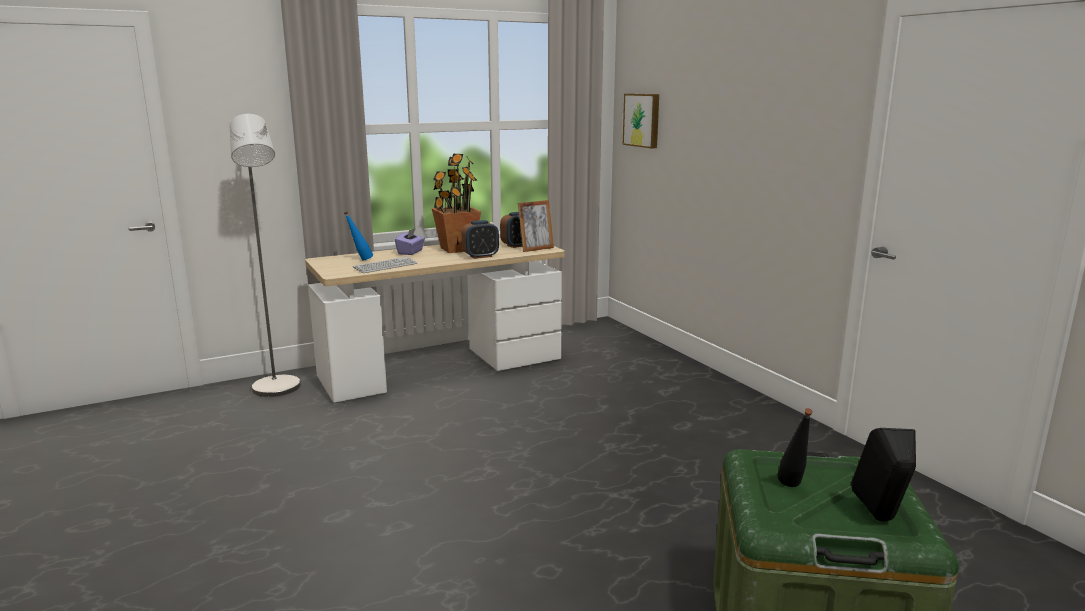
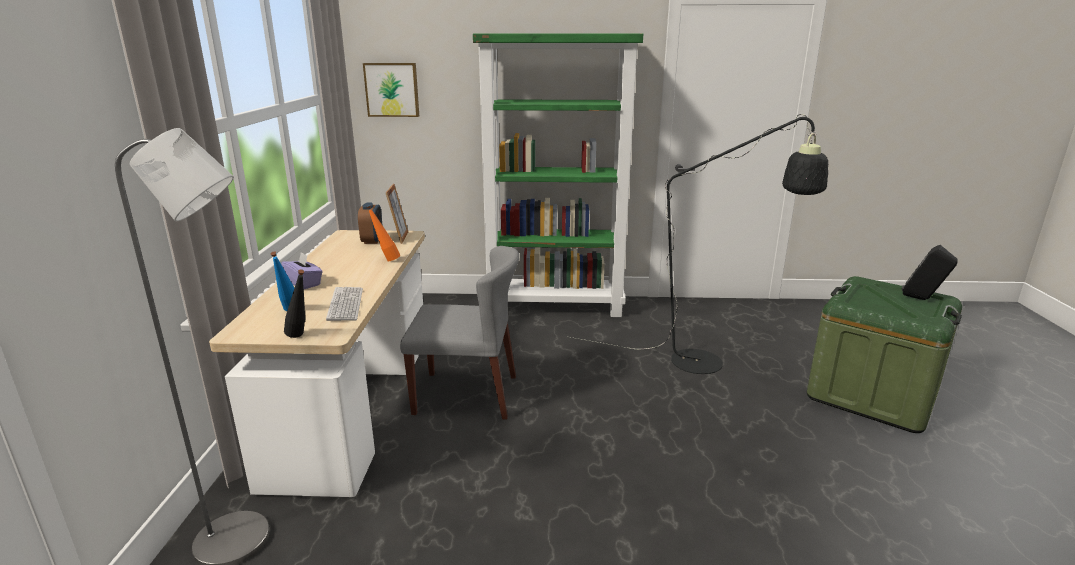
camera: 60 degrees left, 5 degrees up
potted plant [432,154,481,253] -> none
alarm clock [462,220,499,259] -> orange bottle [367,205,401,262]
black bottle [777,408,813,487] -> black bottle moved to [284,269,305,338]
none -> grey chair [400,246,519,420]
none -> green bookcase [473,33,643,317]
none -> black floor lamp [567,114,828,374]

